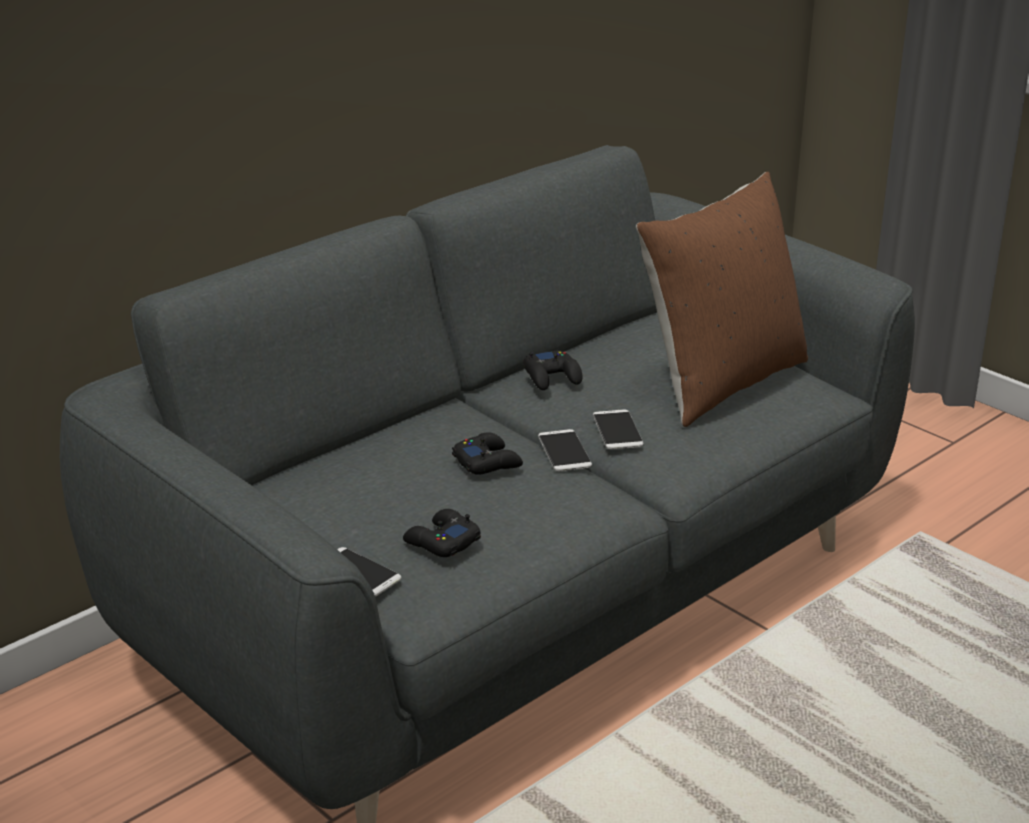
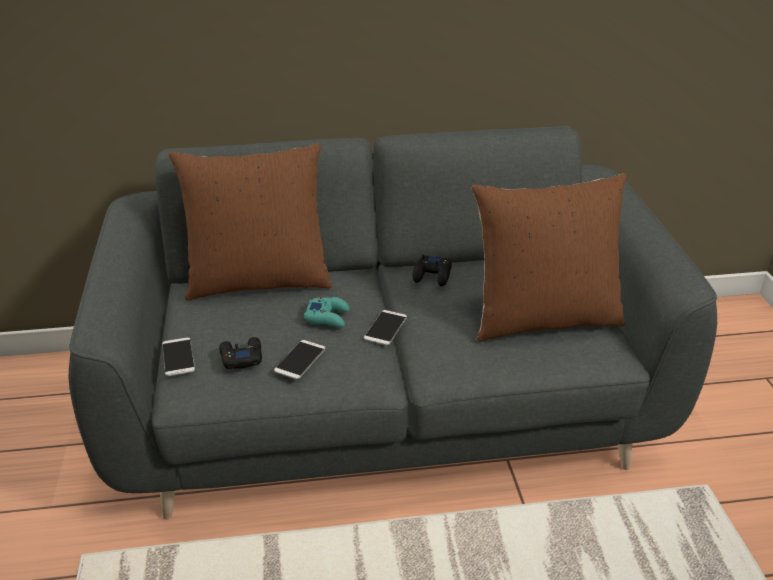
camera: 35 degrees right, 5 degrees up
black game controller [452,432,523,475] -> turquoise game controller [304,297,350,328]
phone [593,409,644,450] -> phone moved to [274,340,325,379]
none -> brown pillow [169,143,332,301]

